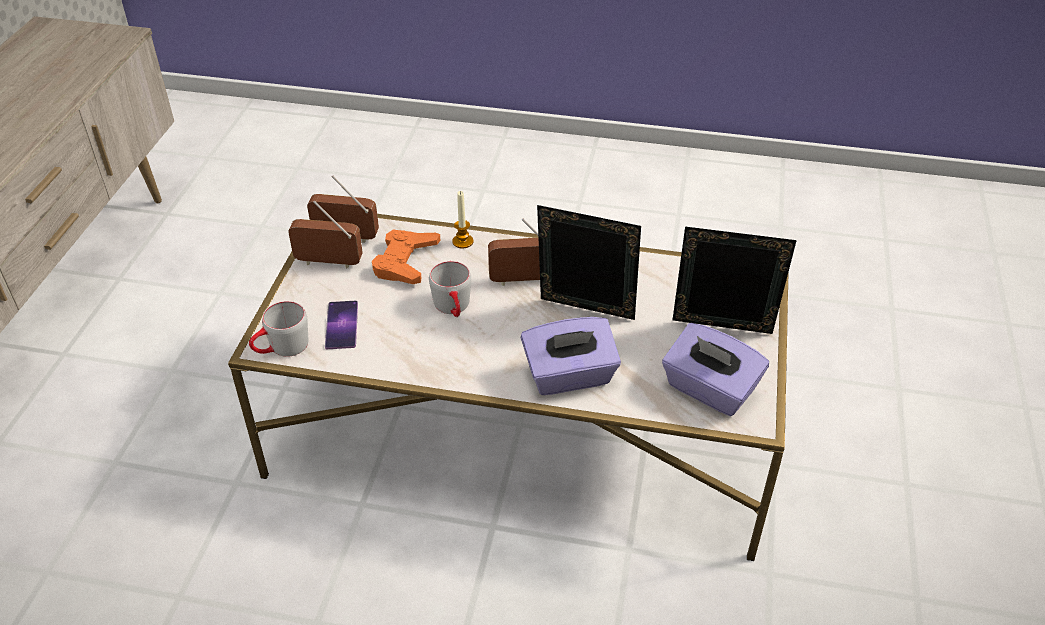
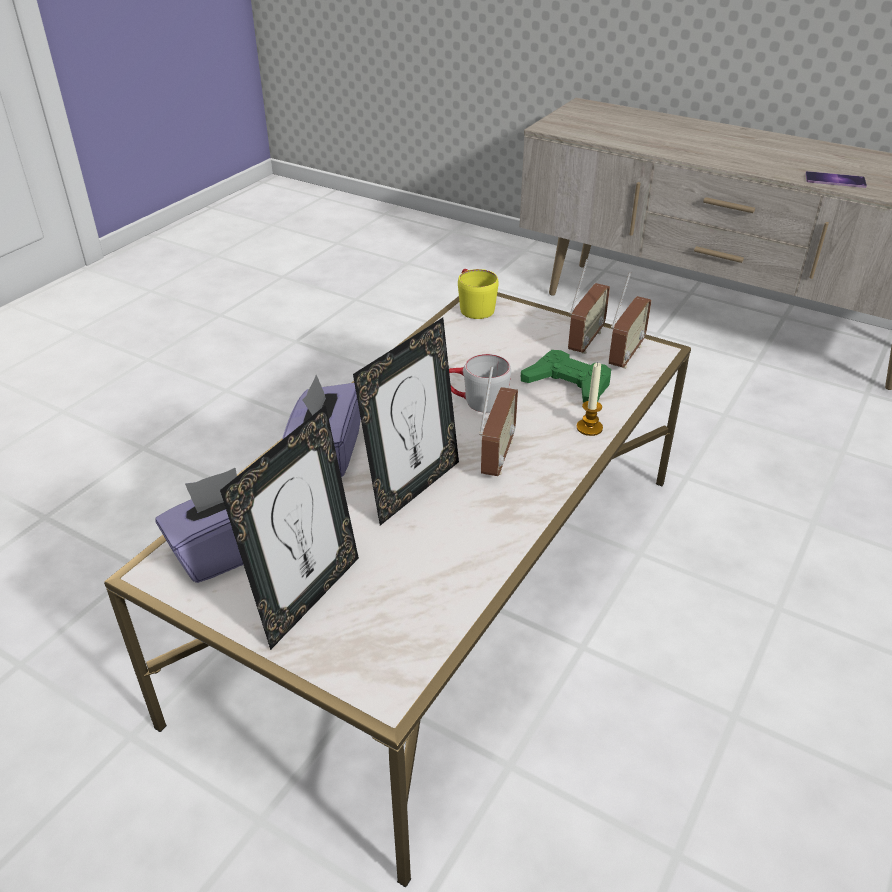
camera: 110 degrees right, 5 degrees down
grey mug [249,301,309,357] -> yellow mug [458,269,499,319]
phone [325,301,358,349] -> phone moved to [805,171,867,188]
orange game controller [372,229,441,284] -> green game controller [521,350,611,403]

